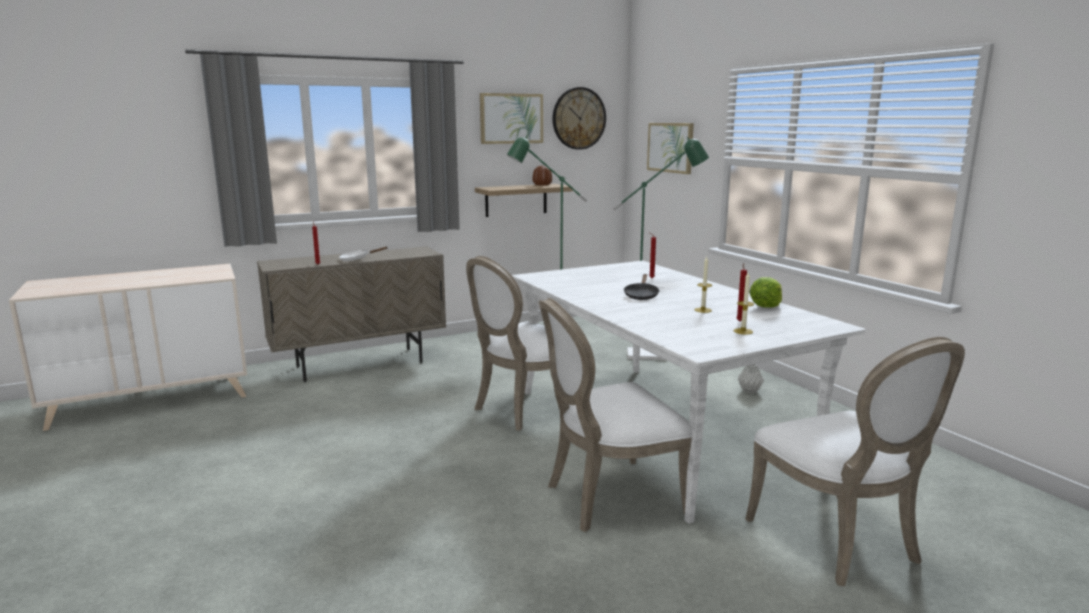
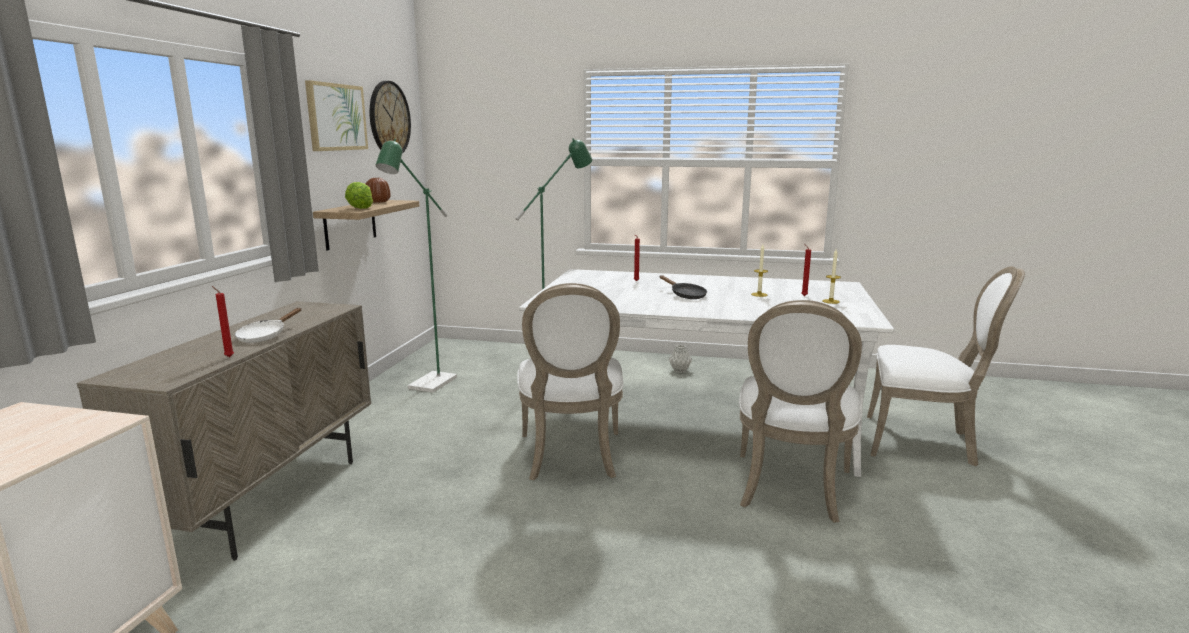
camera: 50 degrees left, 0 degrees up
picture [647,123,694,174] -> none
lettuce [749,277,782,308] -> lettuce moved to [345,182,373,209]

